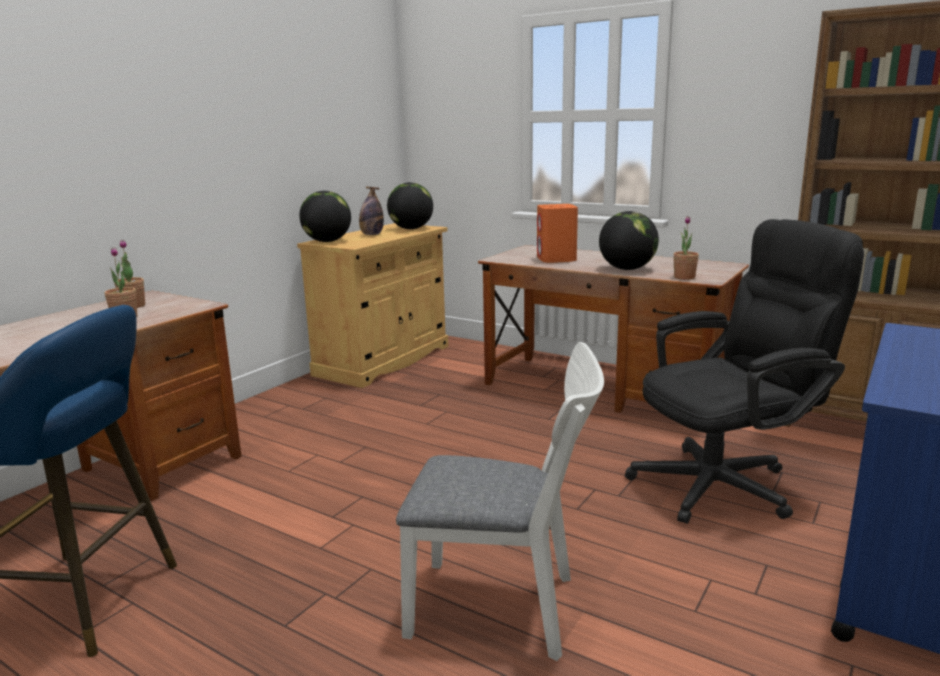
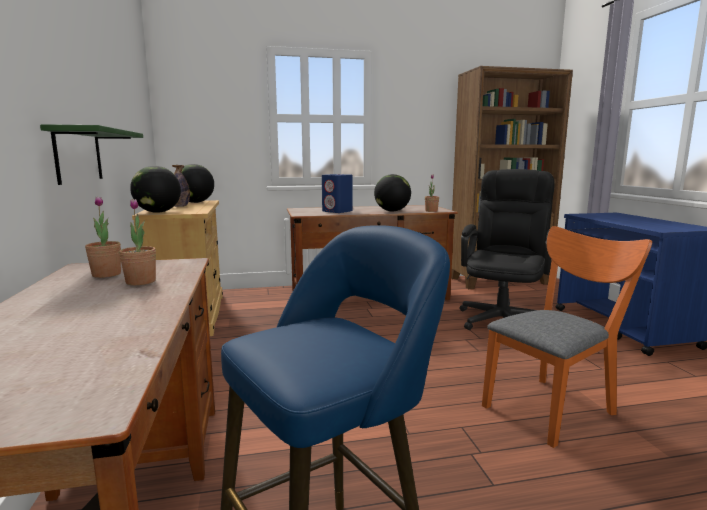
camera: 45 degrees left, 5 degrees down
white chair [396,342,604,661] -> orange chair [482,226,652,448]
orange speaker [537,204,578,263] -> blue speaker [322,174,353,213]
none -> green shelf [40,124,143,185]

